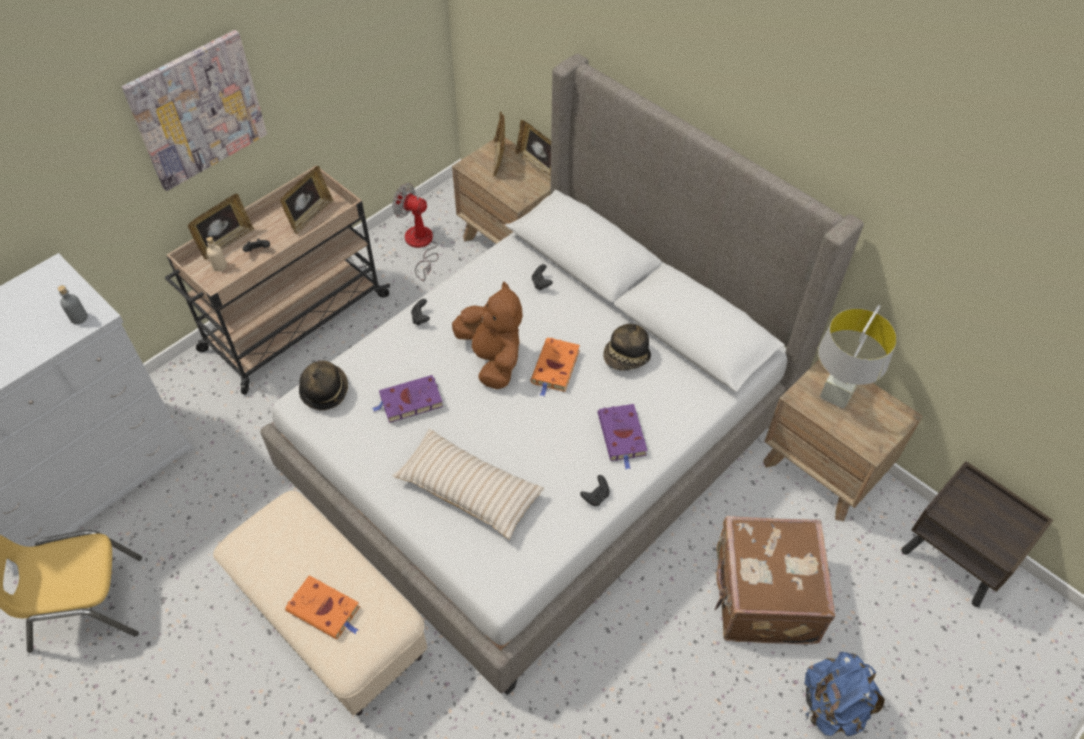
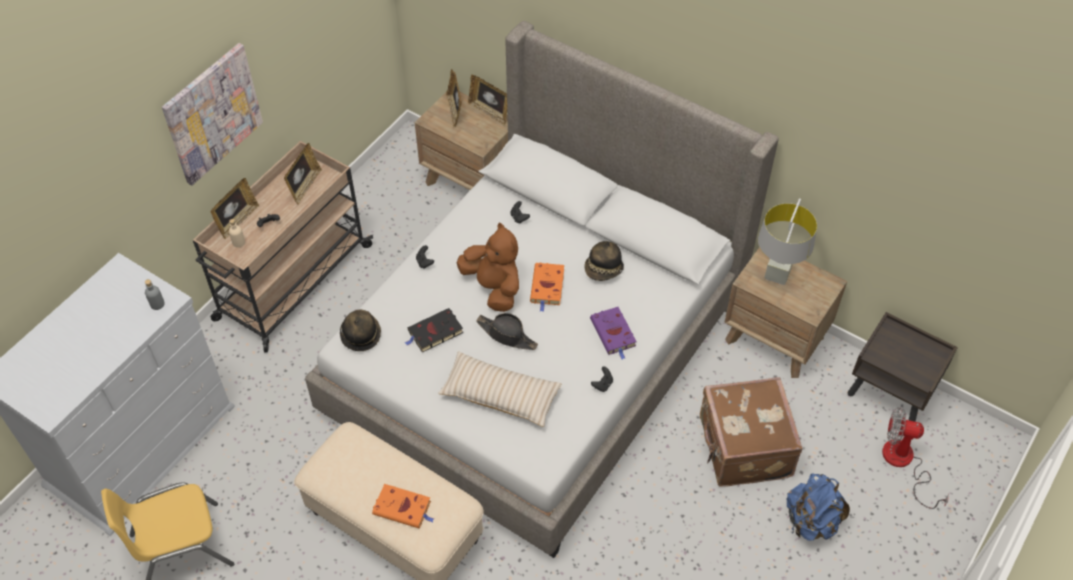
camera: 10 degrees left, 0 degrees up
purple book [372,375,443,423] -> black book [405,308,463,352]
fan [392,183,438,281] -> fan moved to [882,407,949,509]
none -> black hat [476,313,538,350]

